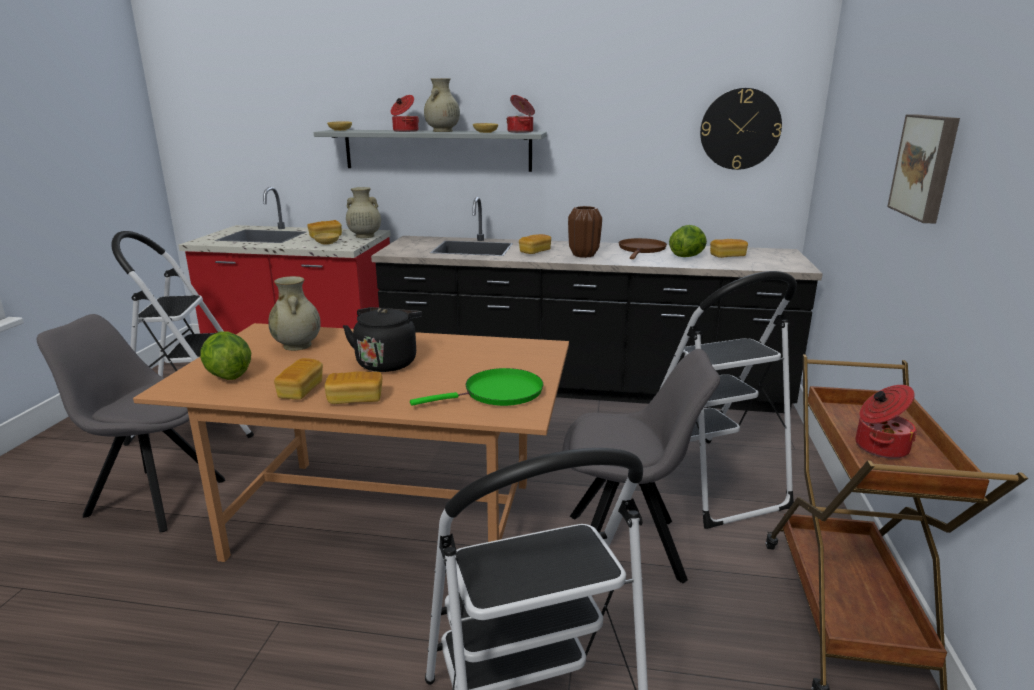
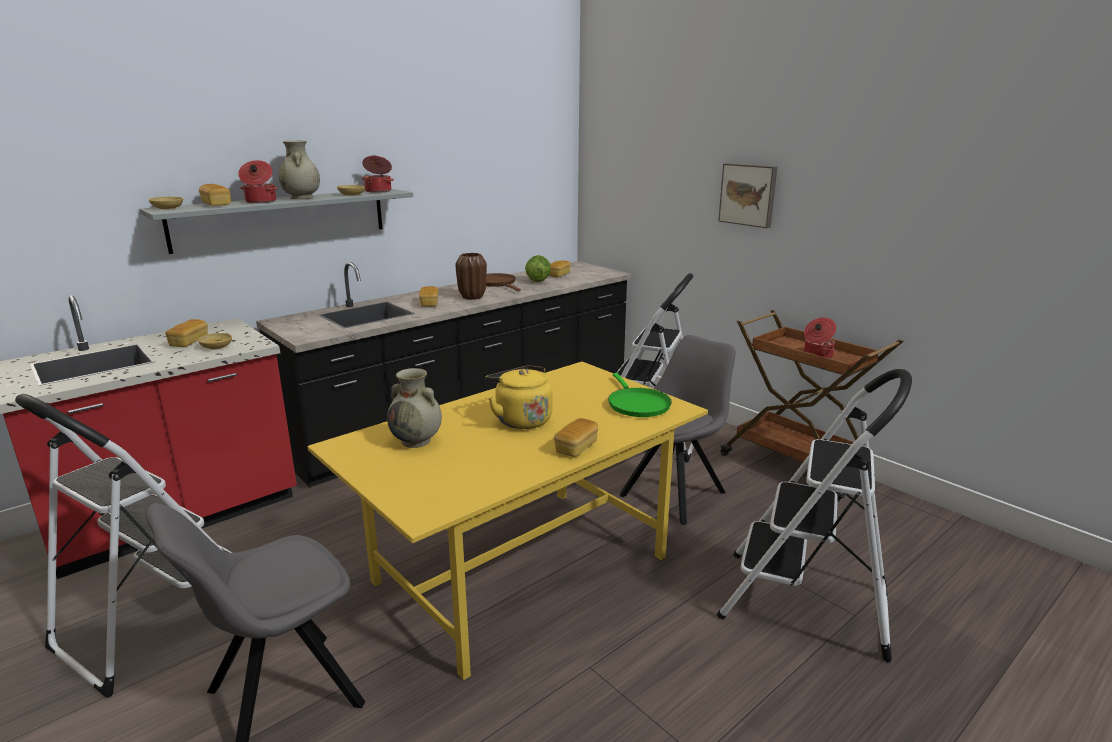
camera: 50 degrees left, 0 degrees up
brown dining table [133,323,569,562] -> yellow dining table [307,362,708,680]
lettuce [200,331,251,380] -> none
bread [274,358,323,400] -> bread moved to [199,184,231,206]
black kettle [343,307,422,372] -> yellow kettle [485,365,552,429]
beige vase [346,187,381,238] -> none
green frying pan [410,368,543,406] -> green frying pan turned 150 degrees clockwise [608,373,672,417]
wall clock [700,88,782,170] -> none

